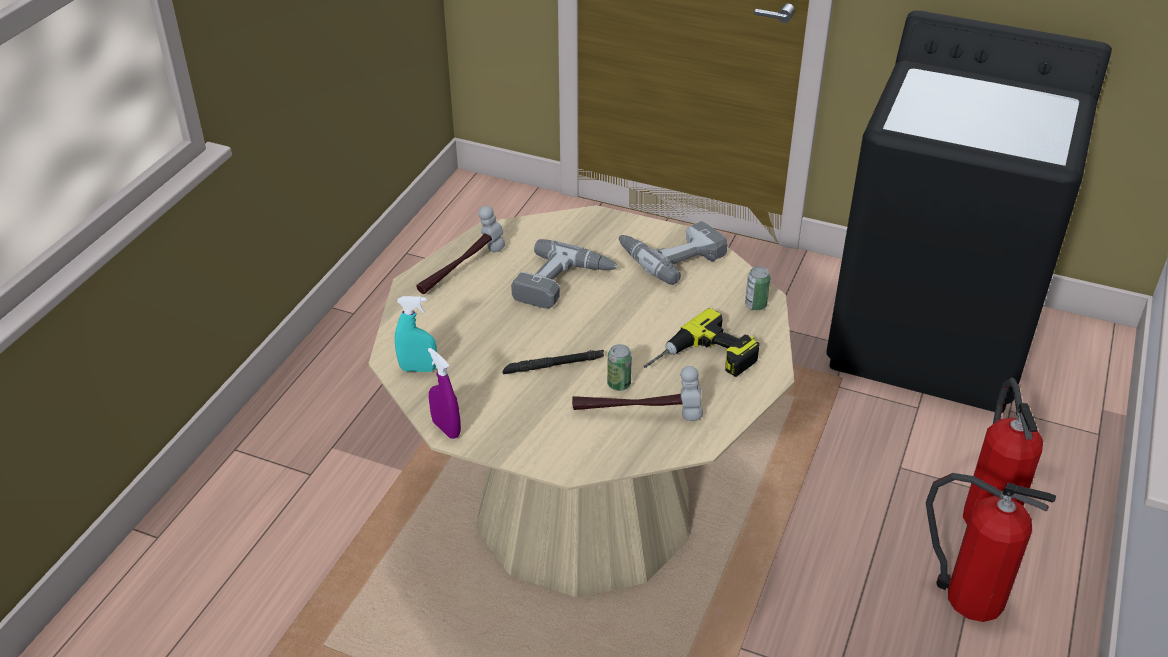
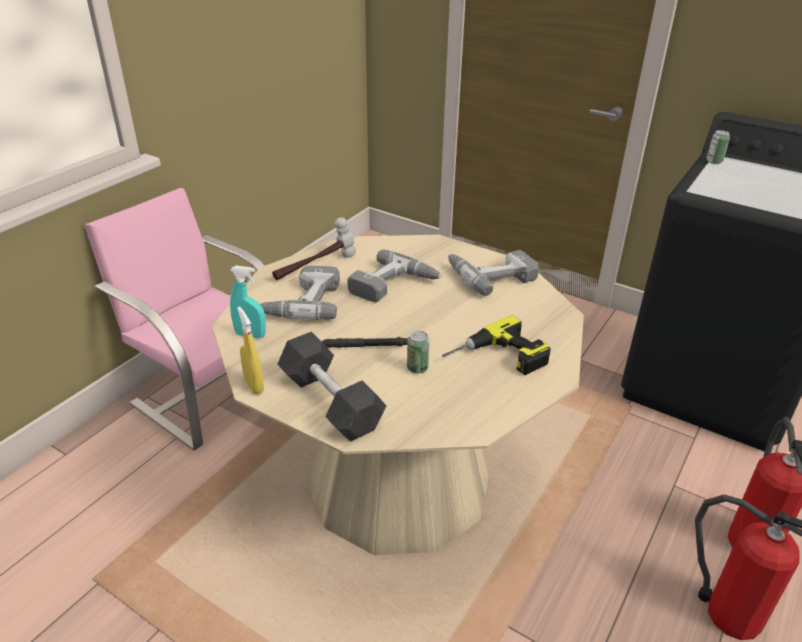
camera: 10 degrees right, 5 degrees down
purple spray bottle [428,348,461,439] -> yellow spray bottle [237,306,264,394]
hammer [572,366,703,421] -> none
can [745,267,770,310] -> can moved to [706,130,730,164]
none -> pink chair [84,188,265,450]
none -> power drill [260,266,340,321]
none -> grey dumbbell [277,332,387,442]

